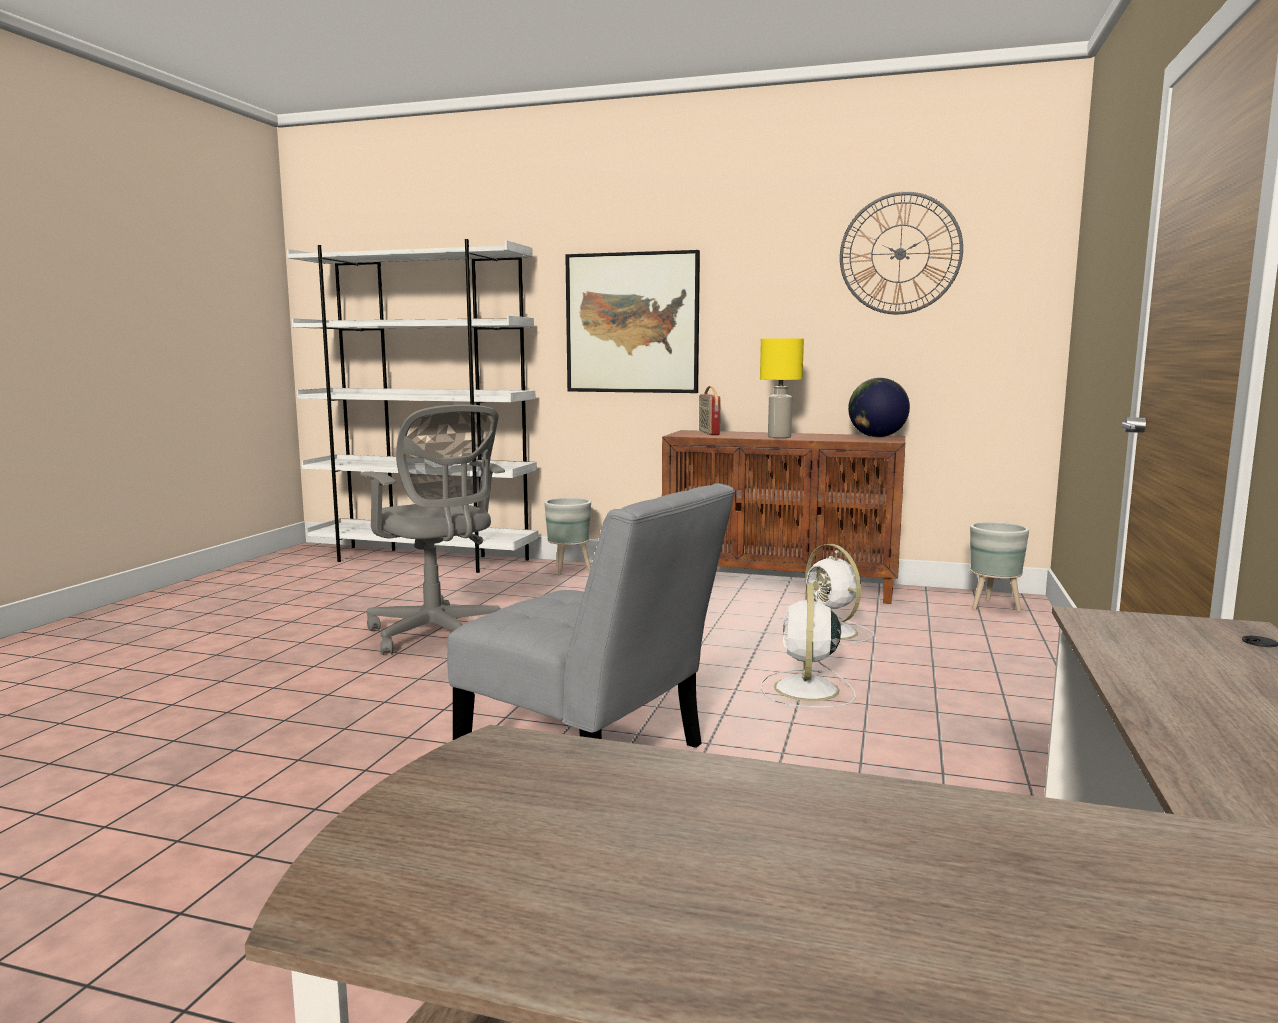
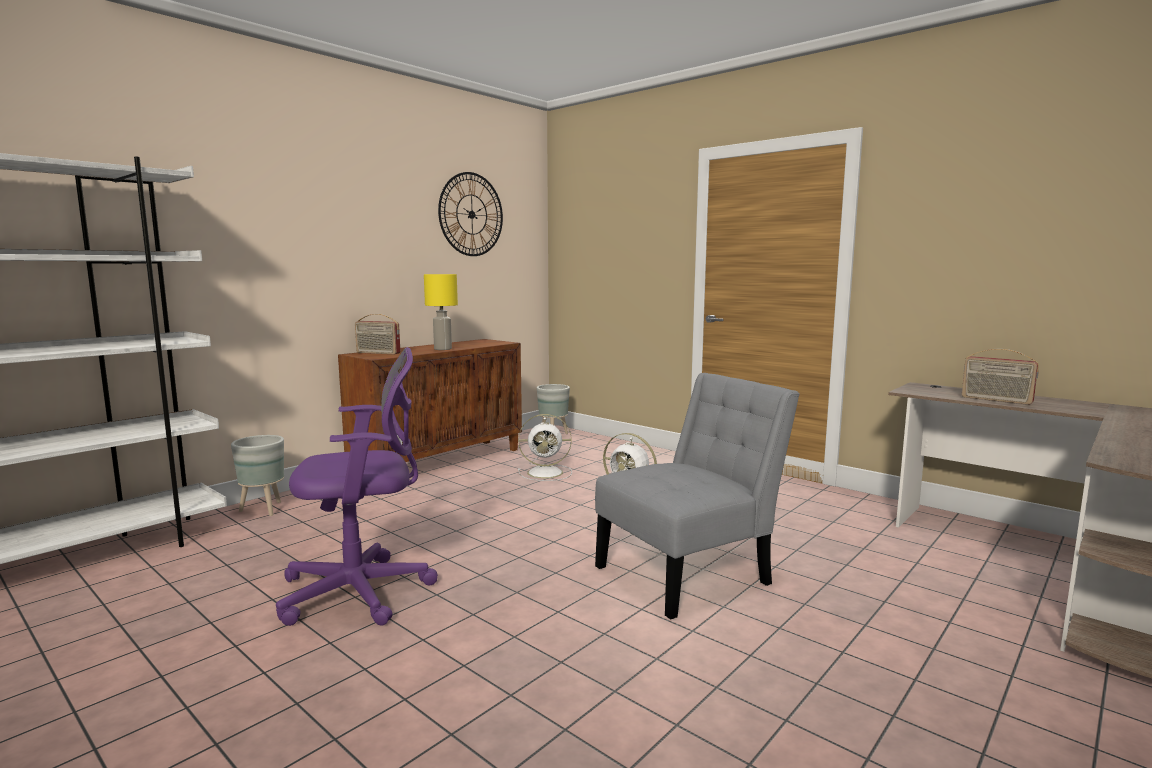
camera: 65 degrees left, 0 degrees up
grey office chair [360,404,505,655] -> purple office chair [276,347,438,626]
picture [565,250,700,393] -> none
globe [848,378,910,437] -> none
none -> radio [962,349,1039,405]

